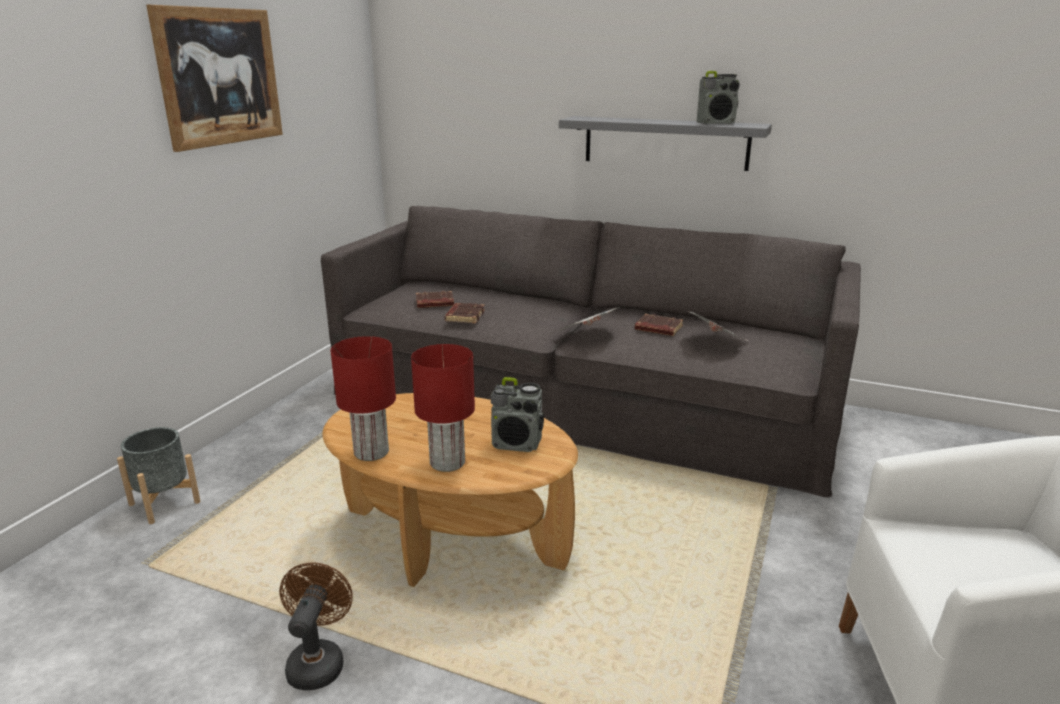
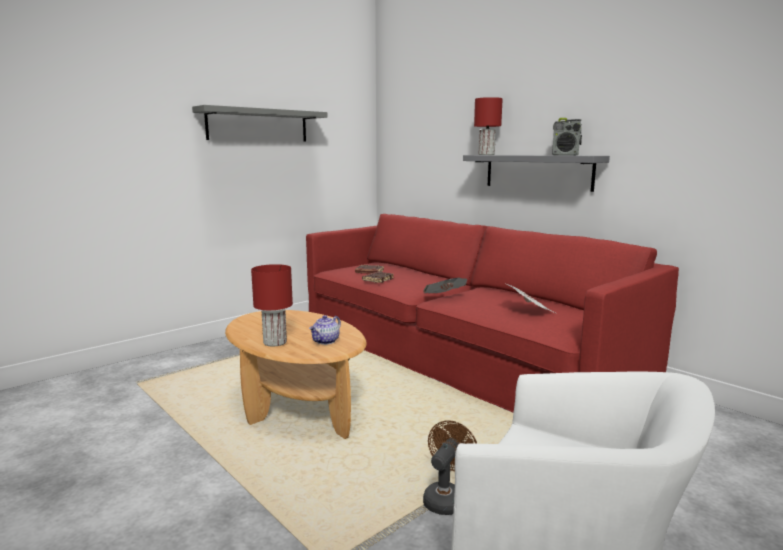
camera: 25 degrees right, 10 degrees down
grey planter [117,427,201,524] -> none
picture [146,5,283,152] -> grey shelf [192,105,328,141]
brown fan [279,562,353,690] -> brown fan moved to [423,420,477,515]
grey sofa [321,206,861,497] -> red sofa [306,214,679,413]
red table lamp [330,336,396,461] -> red table lamp moved to [474,97,503,155]
radio [491,377,544,452] -> teapot [309,315,341,345]
brown book [635,314,683,336] -> none

